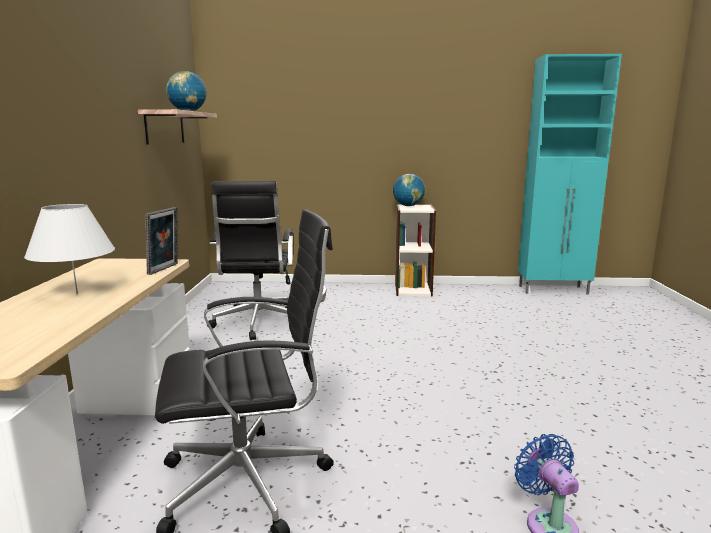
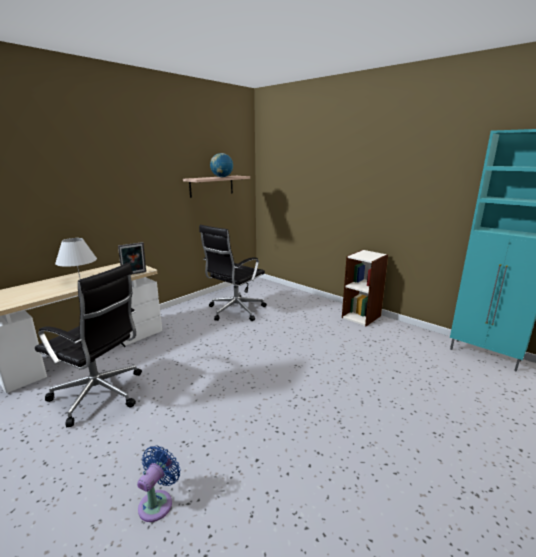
camera: 40 degrees right, 5 degrees up
globe [393,174,425,206] -> none

